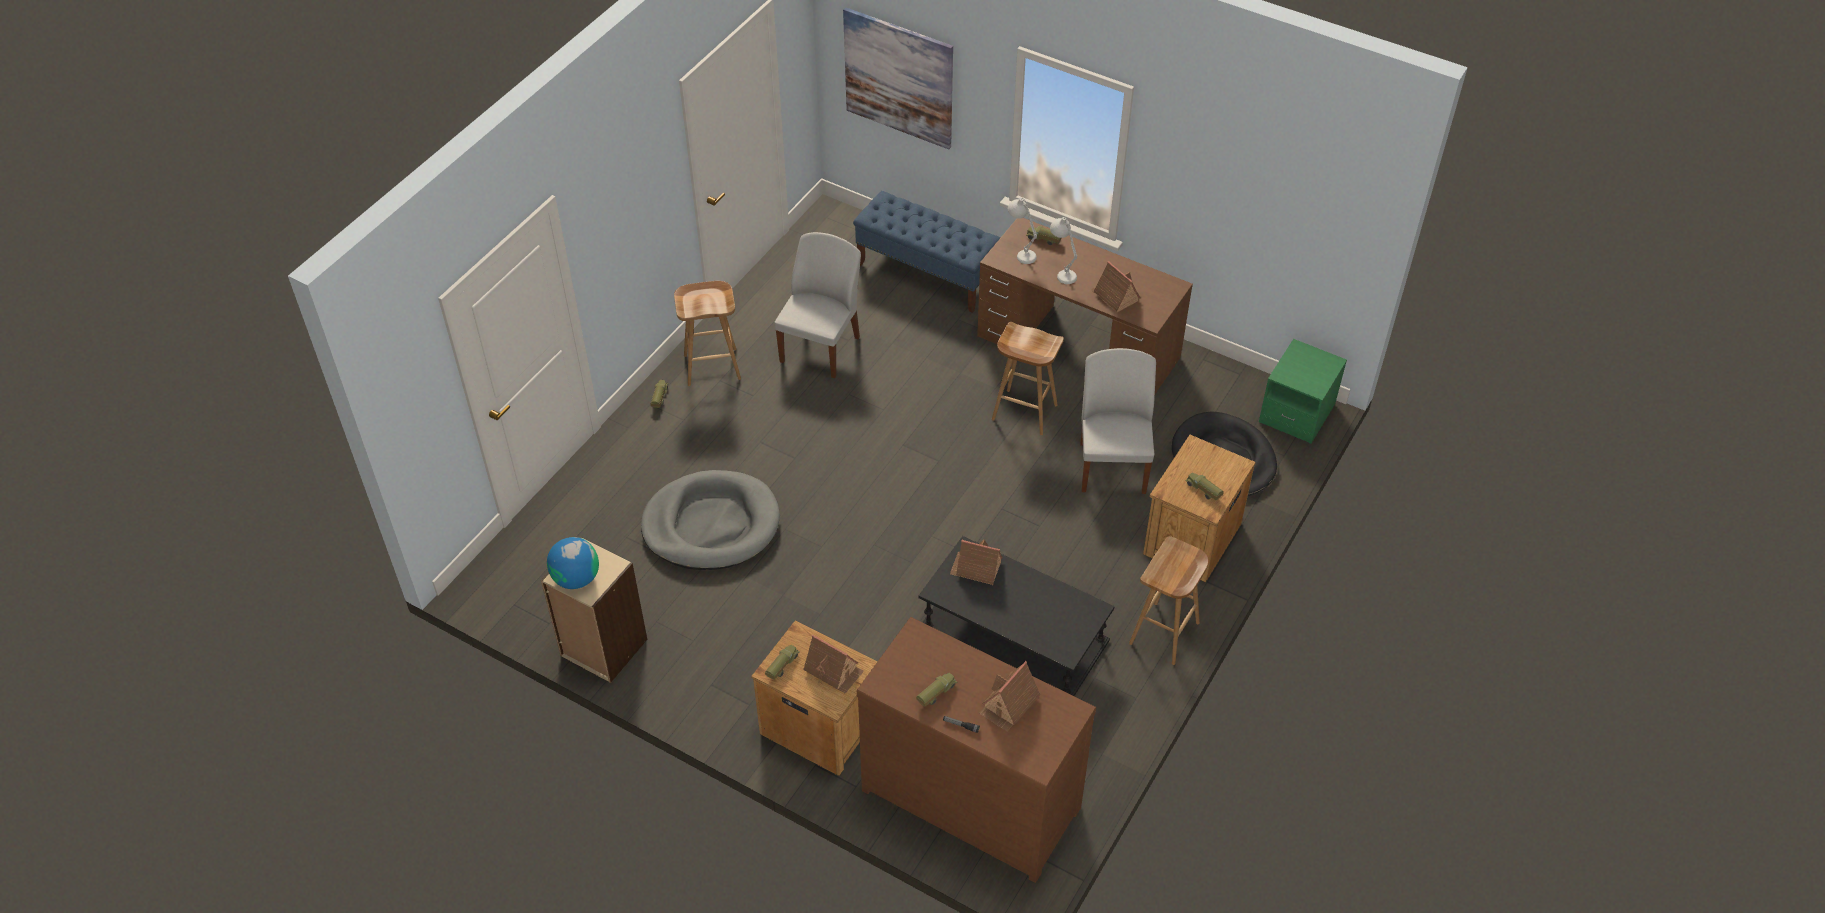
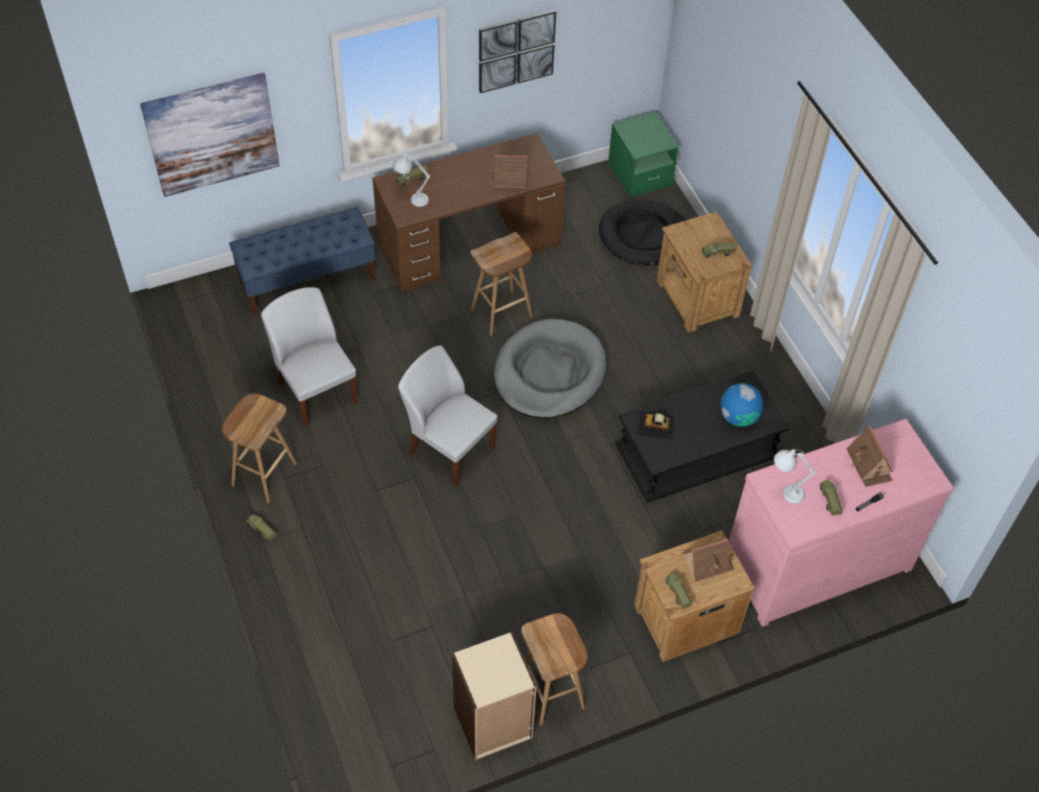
camera: 55 degrees left, 5 degrees up
globe [547,537,599,589] -> globe moved to [721,383,764,427]
grey dog bed [641,470,780,570] -> grey dog bed moved to [494,319,606,419]
brown dresser [857,617,1096,883] -> pink dresser [729,419,954,627]
toy house [950,539,1003,585] -> toy car [637,410,676,440]
white table lamp [1050,217,1077,284] -> white table lamp moved to [774,449,815,504]
white chair [1080,348,1156,494] -> white chair moved to [398,346,498,487]
brown stool [1129,536,1209,665] -> brown stool moved to [521,613,587,725]
none -> picture [479,9,556,93]

